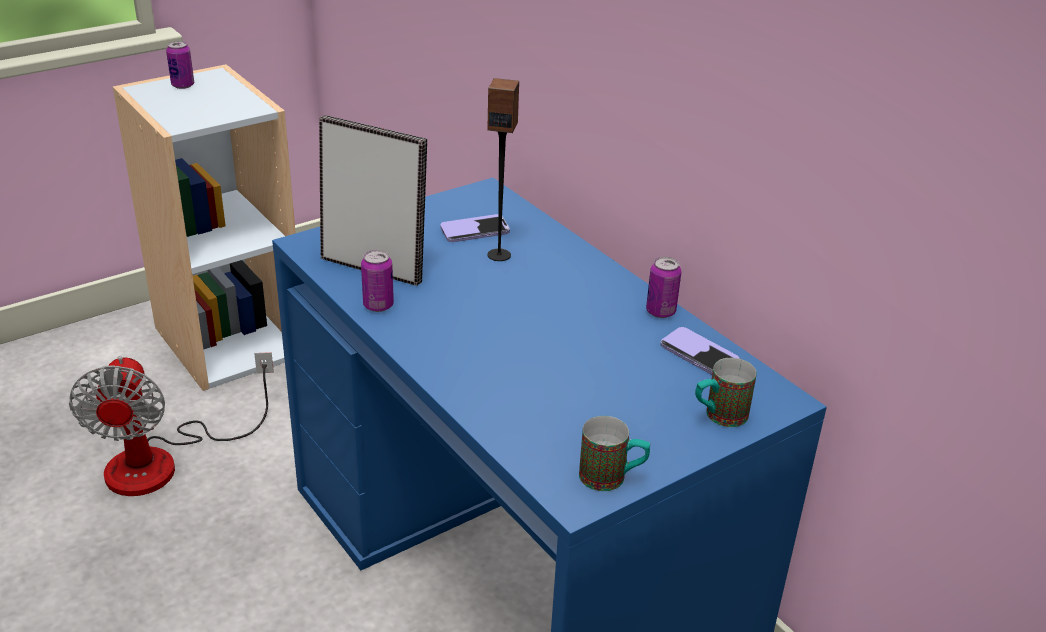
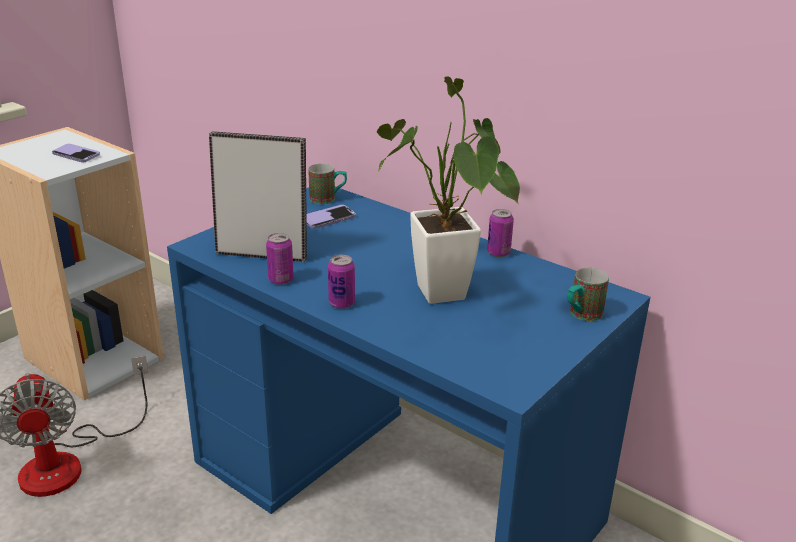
camera: 15 degrees left, 5 degrees down
can [166,41,194,89] -> can moved to [328,255,355,309]
speaker [487,78,519,261] -> none
mug [579,416,650,491] -> mug moved to [308,164,347,204]
phone [661,327,740,375] -> phone moved to [52,144,100,162]
none -> potted plant [377,76,520,304]

